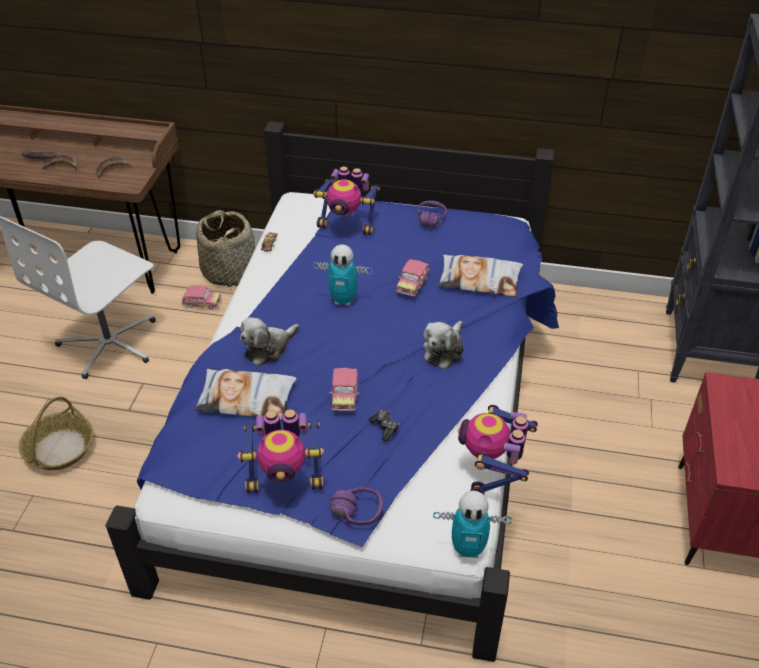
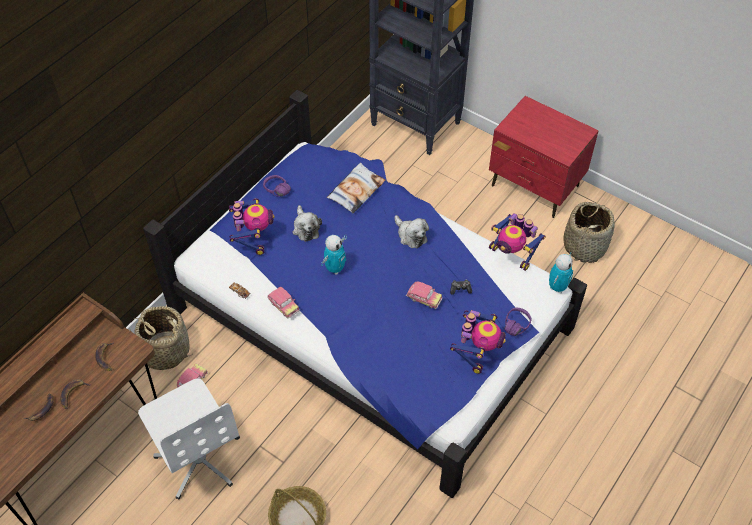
camera: 65 degrees left, 10 degrees up
pillow [195,368,296,420] -> none
plush toy [240,317,299,366] -> plush toy moved to [292,205,322,242]
toy robot [313,166,380,235] -> toy robot turned 45 degrees counterclockwise [229,198,274,255]
toy car [396,259,429,297] -> toy car moved to [267,287,300,319]
none -> basket [563,202,615,263]

